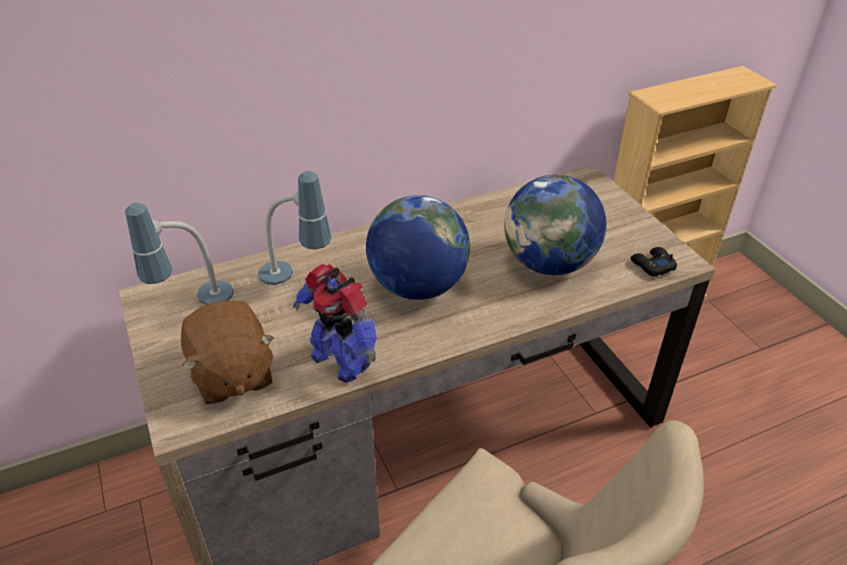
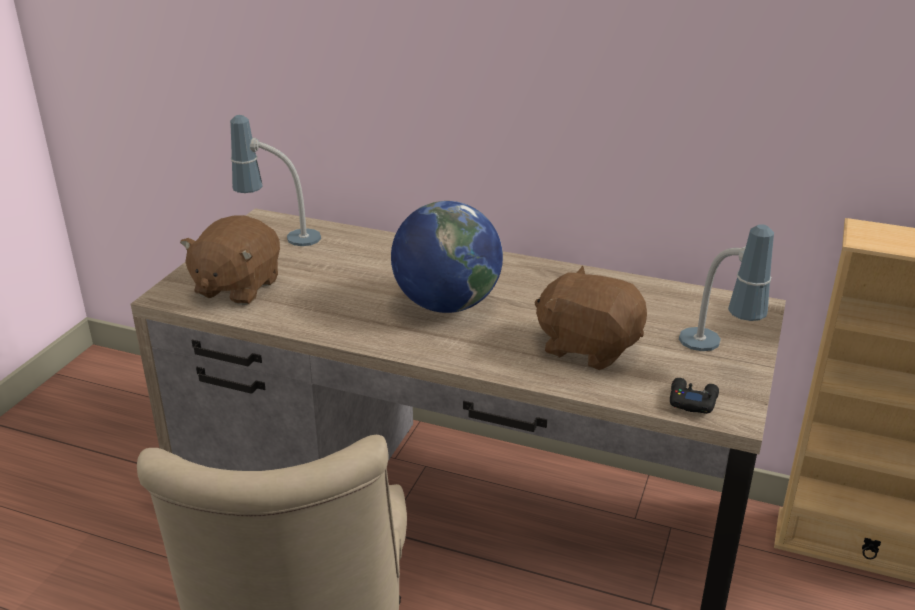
camera: 45 degrees right, 10 degrees down
table lamp [258,171,331,285] -> table lamp moved to [679,224,774,351]
toy robot [293,264,377,383] -> none
globe [504,174,606,275] -> brown plush toy [535,266,647,370]

